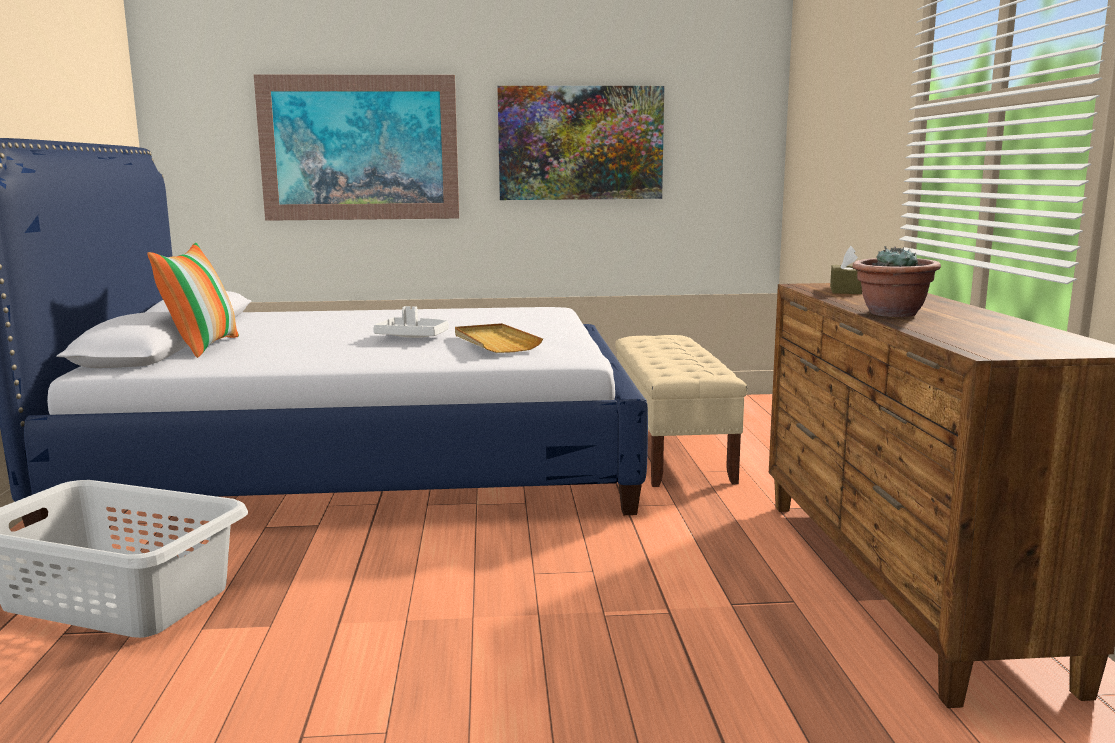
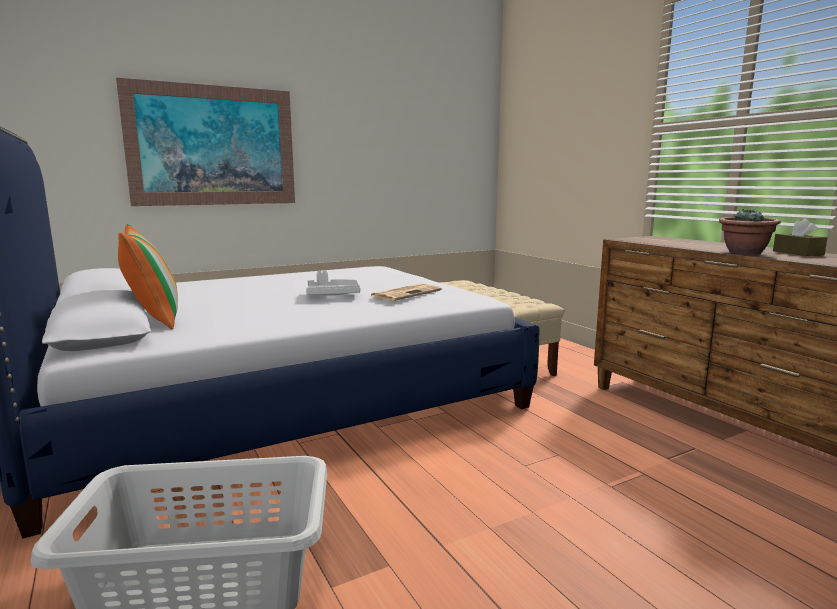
camera: 25 degrees left, 0 degrees up
beige tray [455,323,543,353] -> newspaper [370,284,442,301]
picture [497,86,664,200] -> none
brown tissue box [830,246,862,294] -> brown tissue box moved to [773,218,827,256]

